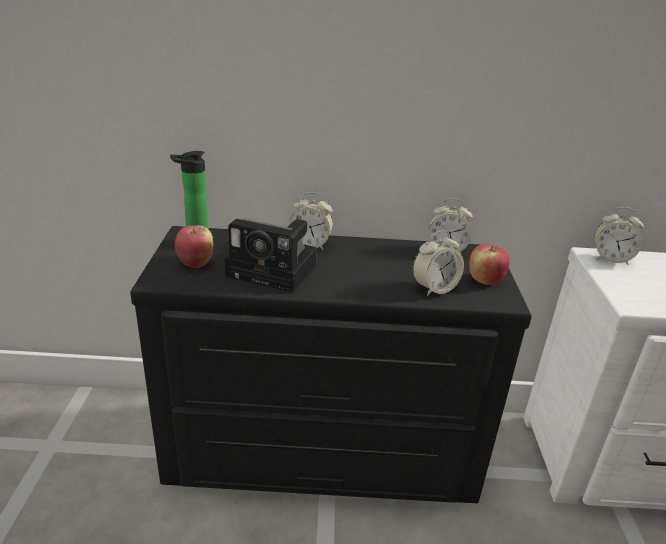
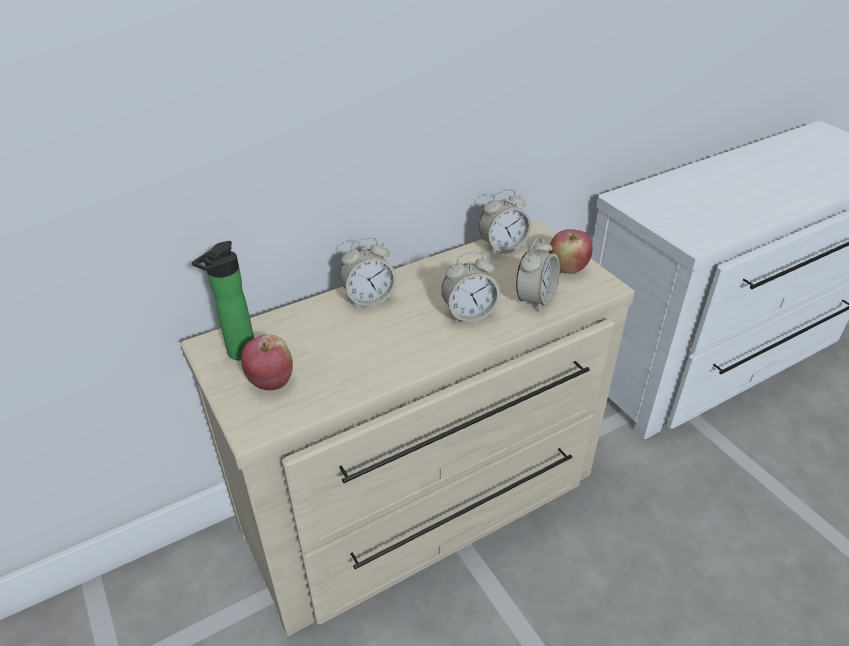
camera: 30 degrees left, 10 degrees up
black dresser [130,226,532,503] -> beige dresser [180,220,635,636]
camera [225,219,317,292] -> none
alarm clock [594,207,644,265] -> alarm clock moved to [441,252,500,323]

